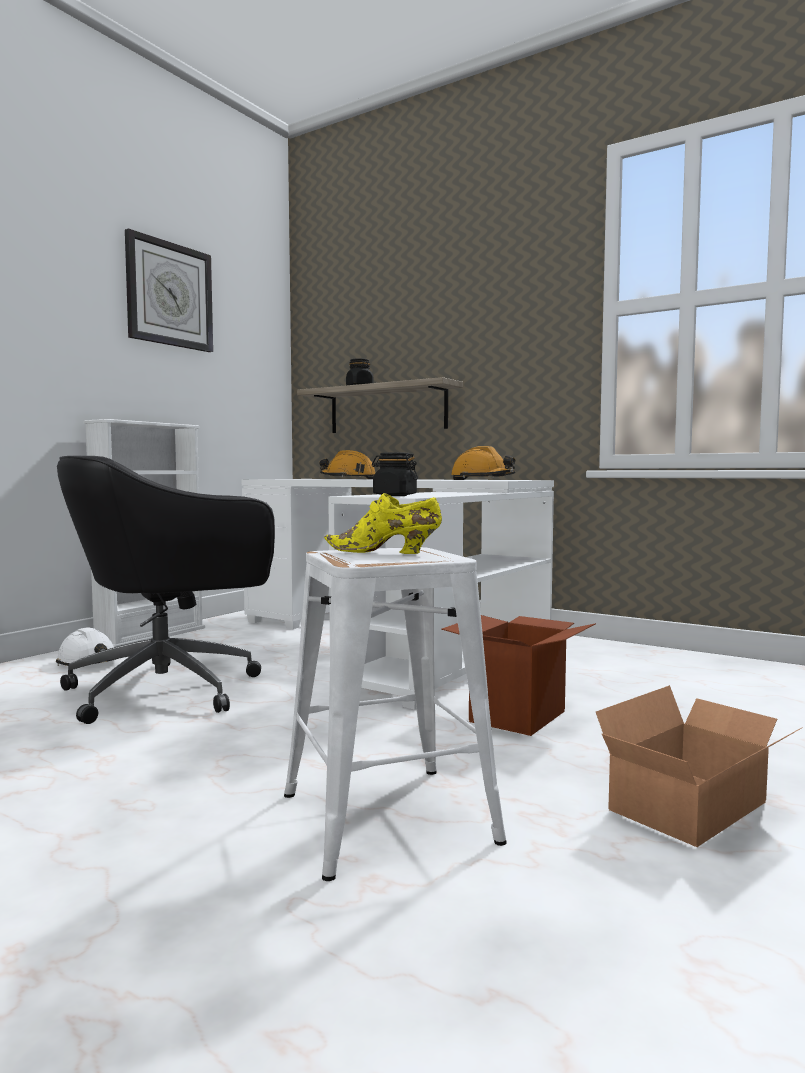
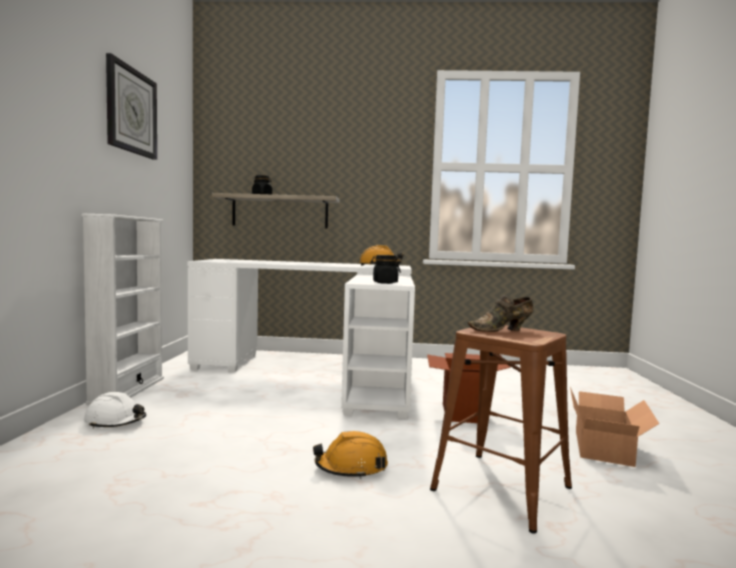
camera: 30 degrees left, 0 degrees up
black office chair [57,456,275,724] -> none
white stool [284,547,507,881] -> brown stool [430,325,572,533]
orange hard hat [320,450,375,479] -> orange hard hat moved to [313,431,388,479]
yellow shoe [324,493,442,554] -> brown shoe [468,295,533,332]

